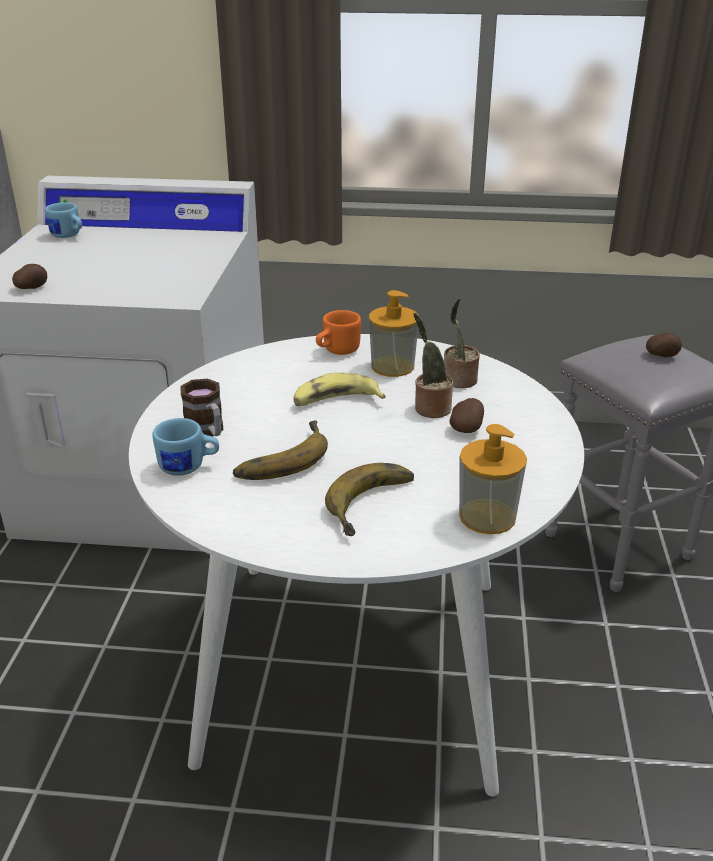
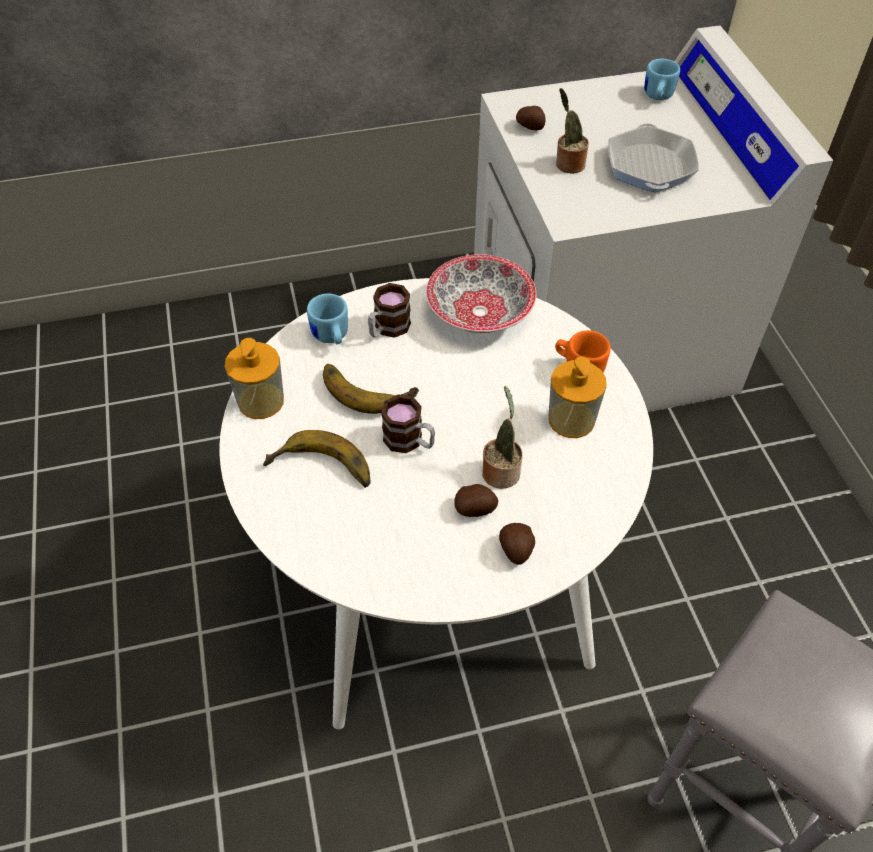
camera: 70 degrees right, 20 degrees up
banana [293,373,386,406] -> none
potted plant [444,298,480,388] -> potted plant moved to [556,88,589,174]
soap dispenser [459,424,527,534] -> soap dispenser moved to [225,338,284,419]
potato [646,332,682,357] -> potato moved to [499,523,535,565]
none -> mug [381,395,435,453]
none -> bowl [426,254,536,333]
none -> frying pan [608,123,699,192]

